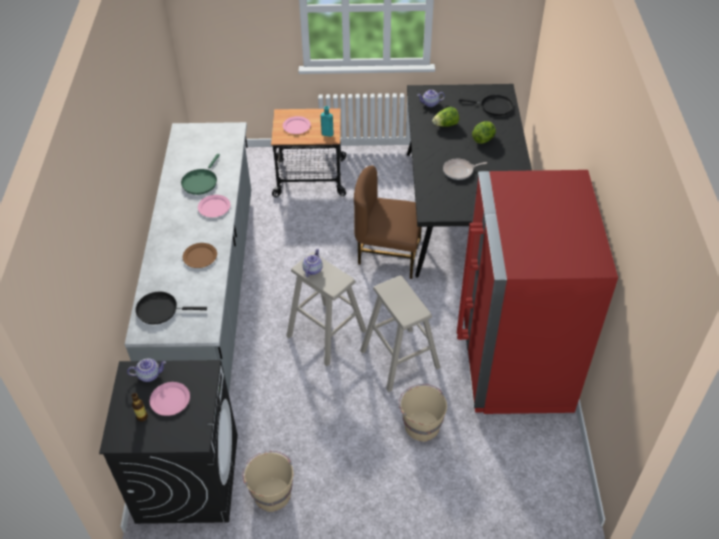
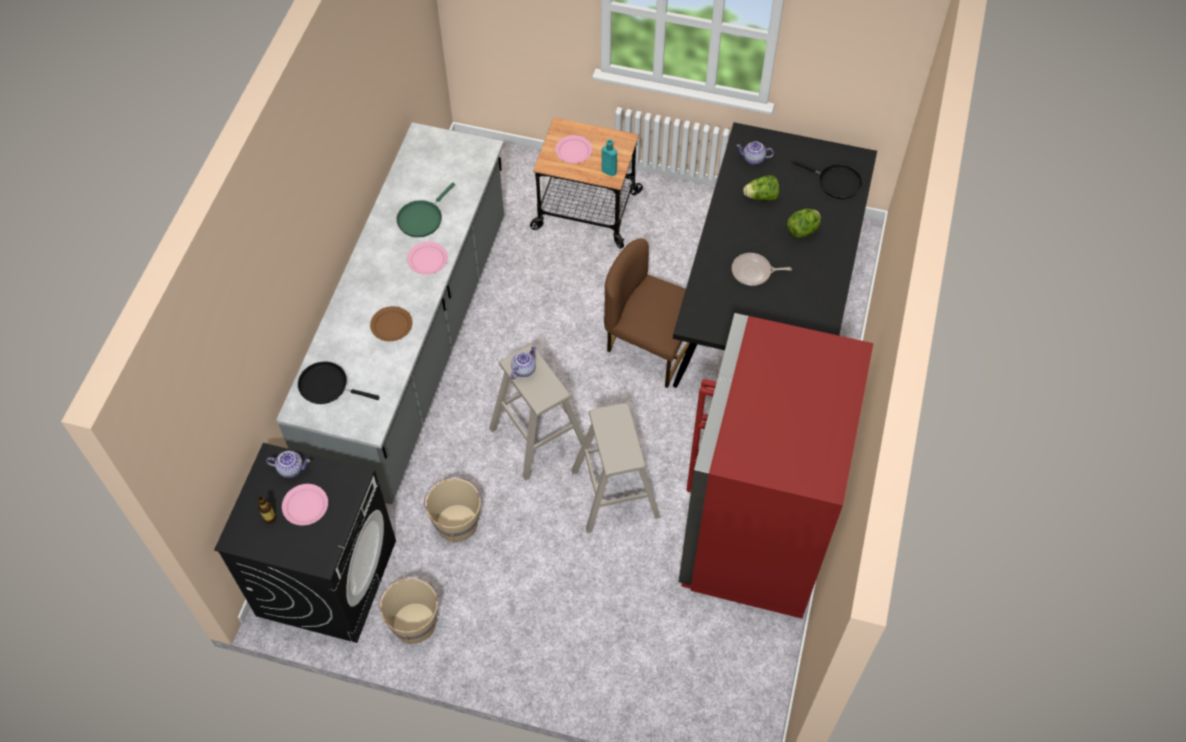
camera: 15 degrees right, 10 degrees up
beige bucket [399,384,447,442] -> beige bucket moved to [424,476,481,543]

